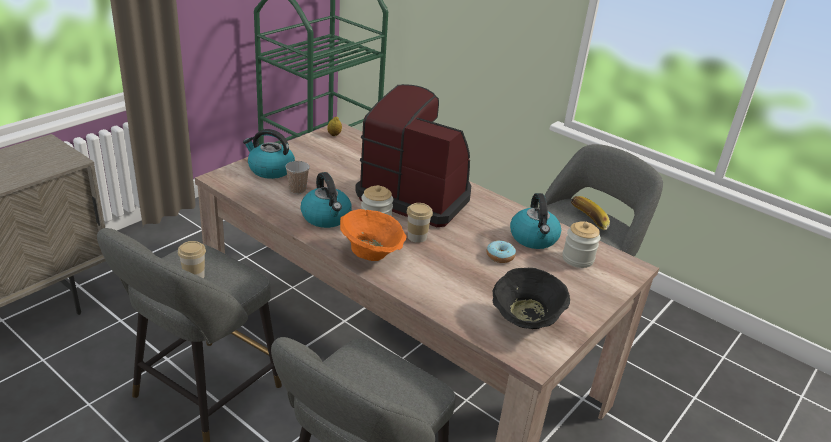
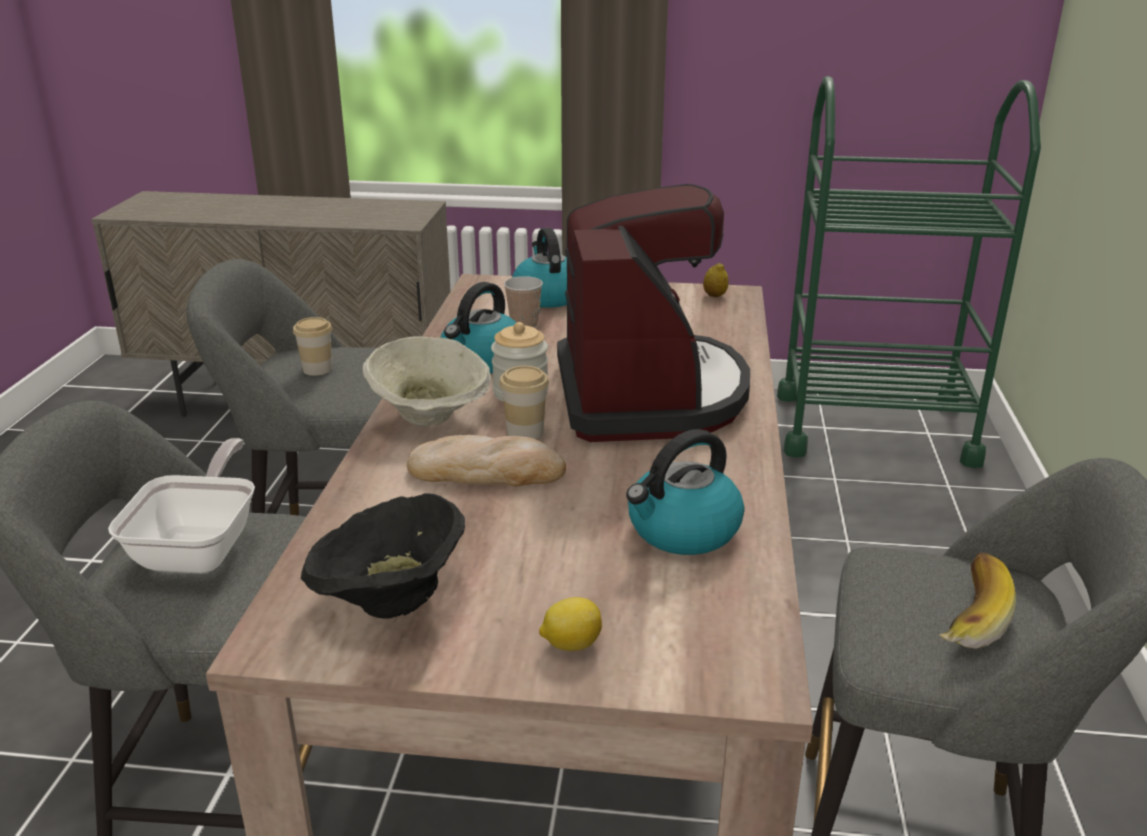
camera: 60 degrees right, 5 degrees down
orange bowl [340,209,407,261] -> beige bowl [363,336,491,426]
donut [486,240,516,263] -> none
jar [562,221,600,268] -> none
none -> frying pan [108,438,255,574]
none -> bread [407,435,566,487]
none -> lemon [539,597,602,651]

